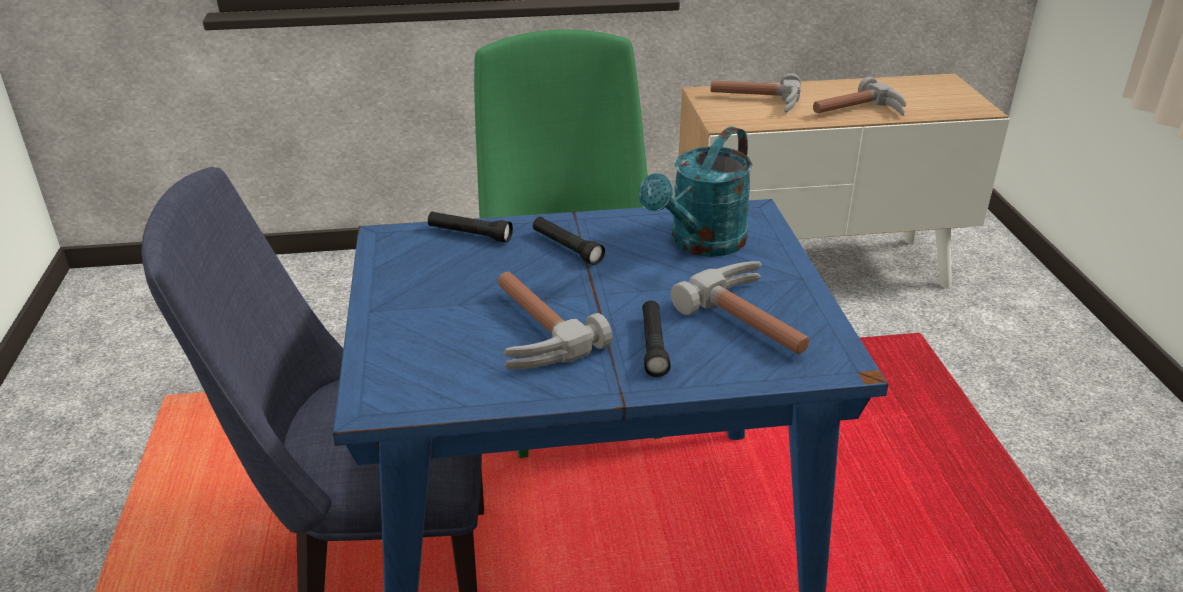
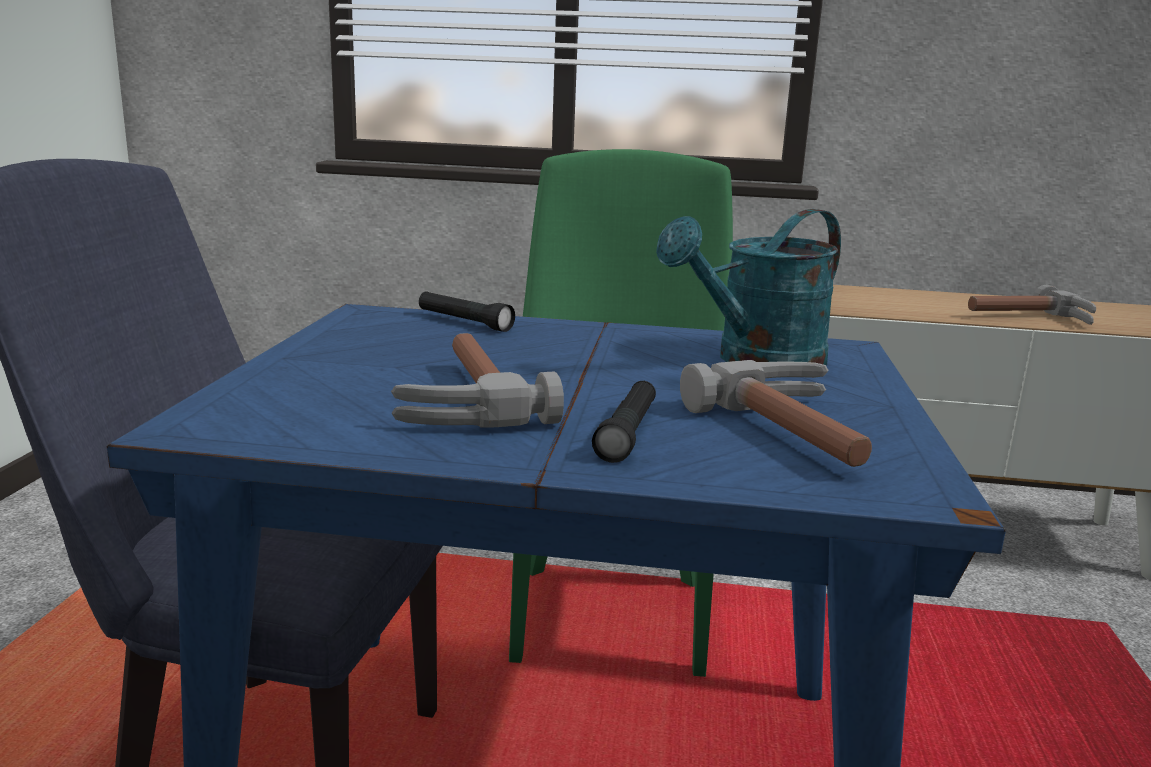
camera: 15 degrees right, 15 degrees down
black flashlight [533,217,605,265] -> none
hammer [711,73,801,113] -> none

